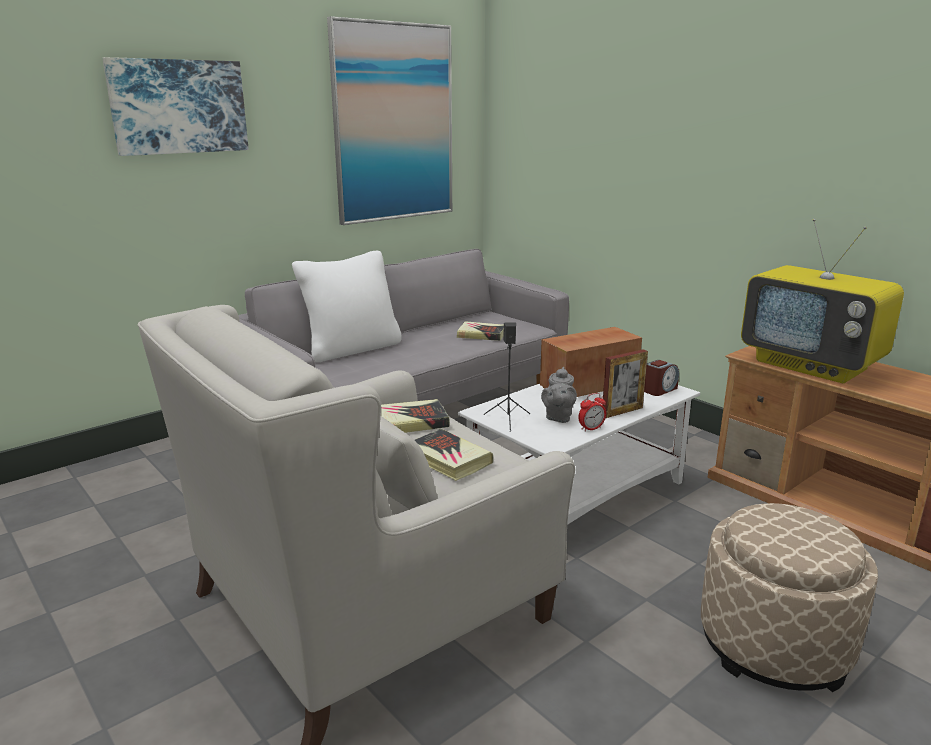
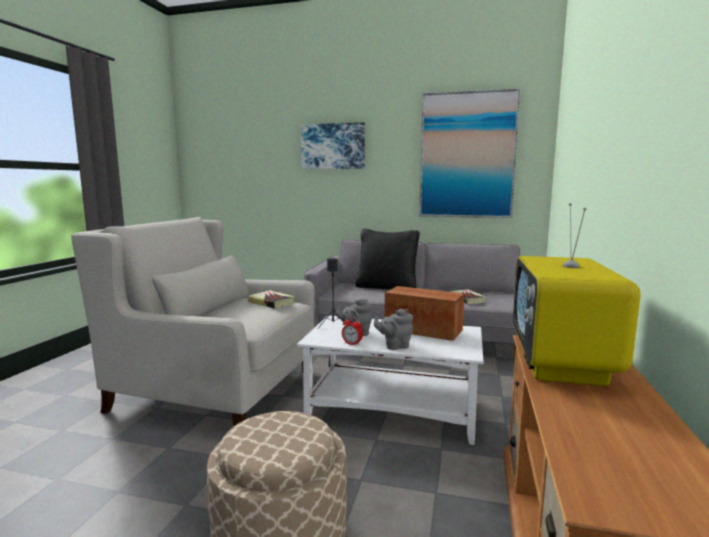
camera: 55 degrees right, 10 degrees down
white pillow [292,251,402,362] -> black pillow [355,229,420,289]
book [415,429,493,481] -> none
picture frame [602,349,648,418] -> grey teapot [374,309,413,350]
alarm clock [644,360,679,396] -> none

